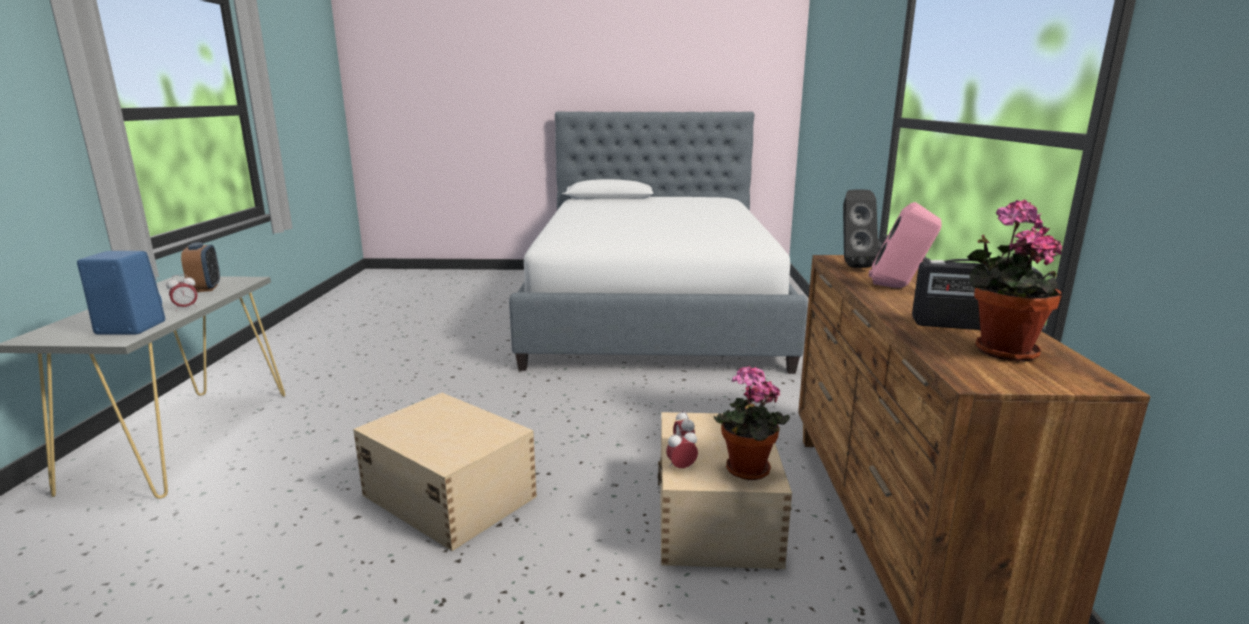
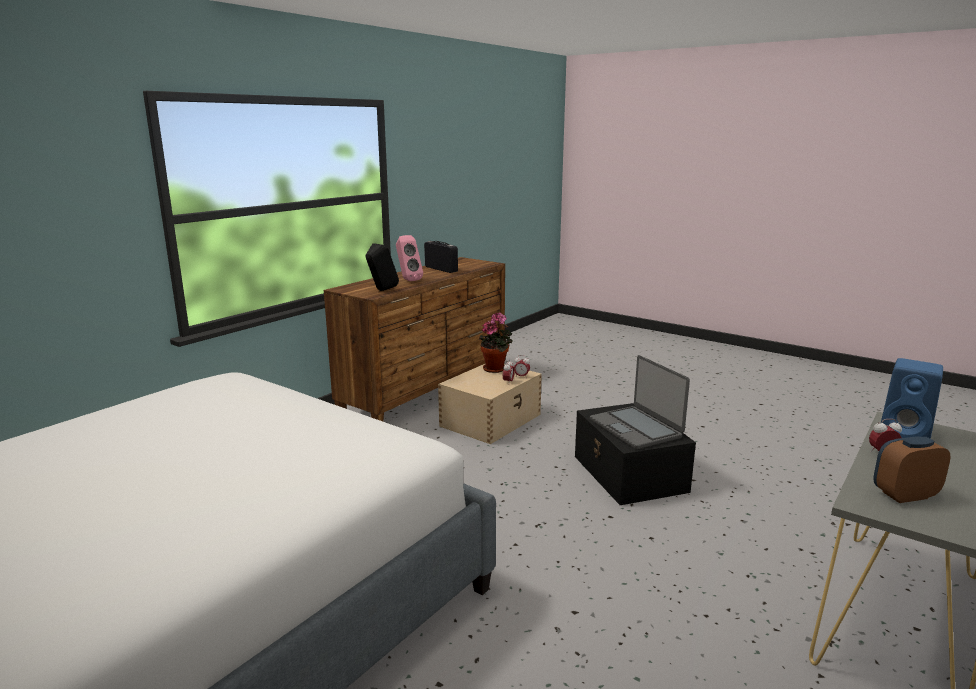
camera: 145 degrees left, 0 degrees up
alarm clock [181,242,220,292] -> alarm clock turned 60 degrees clockwise [873,436,950,503]
beige storage box [353,393,537,551] -> black storage box [575,403,696,505]
potted plant [967,200,1062,362] -> none
none -> laptop [590,355,690,449]

